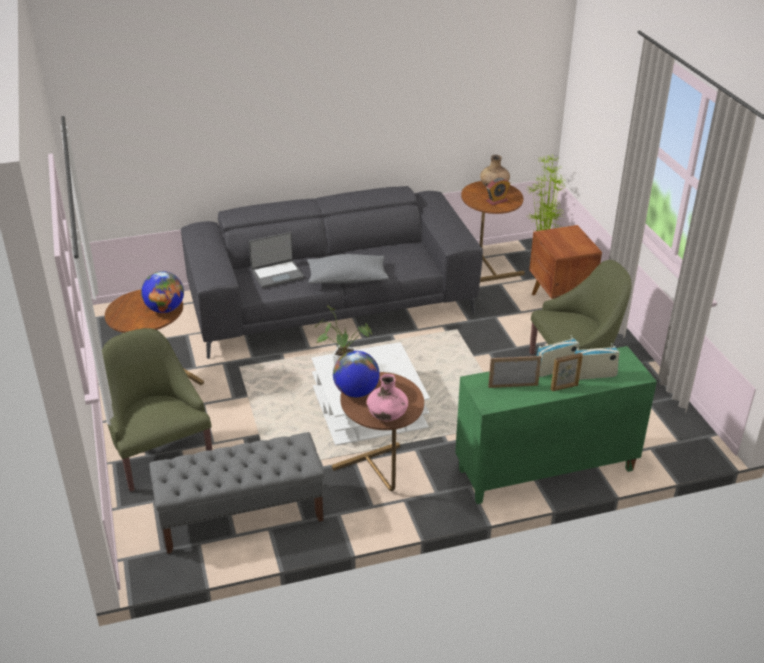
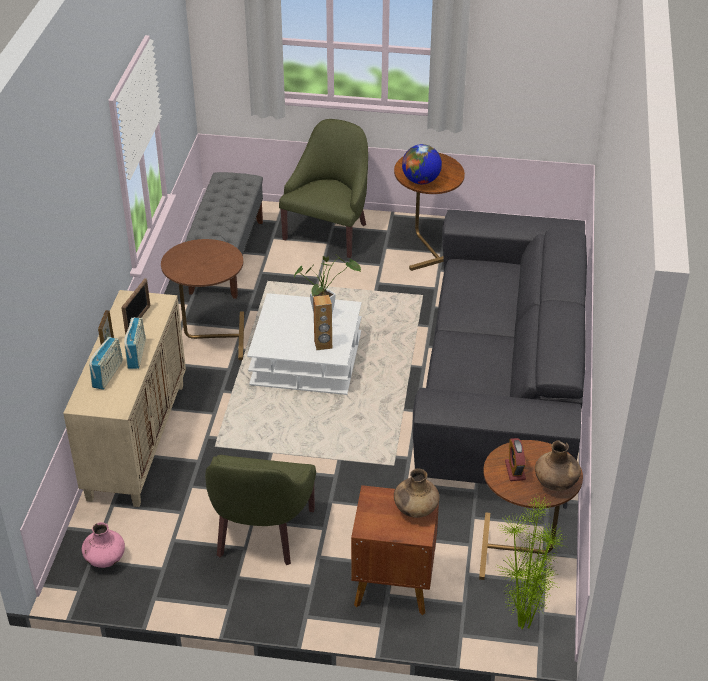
camera: 115 degrees right, 5 degrees up
green armchair [102,328,212,492] -> green armchair turned 60 degrees counterclockwise [279,119,368,258]
laptop [249,232,304,288] -> none
grey pillow [307,254,389,284] -> none
globe [333,351,380,397] -> none
pink vase [367,374,408,421] -> pink vase moved to [82,522,125,568]
green cabinet [455,346,657,504] -> beige cabinet [63,290,186,507]
none -> brown speaker [313,295,332,350]
none -> brown vase [394,469,440,518]

